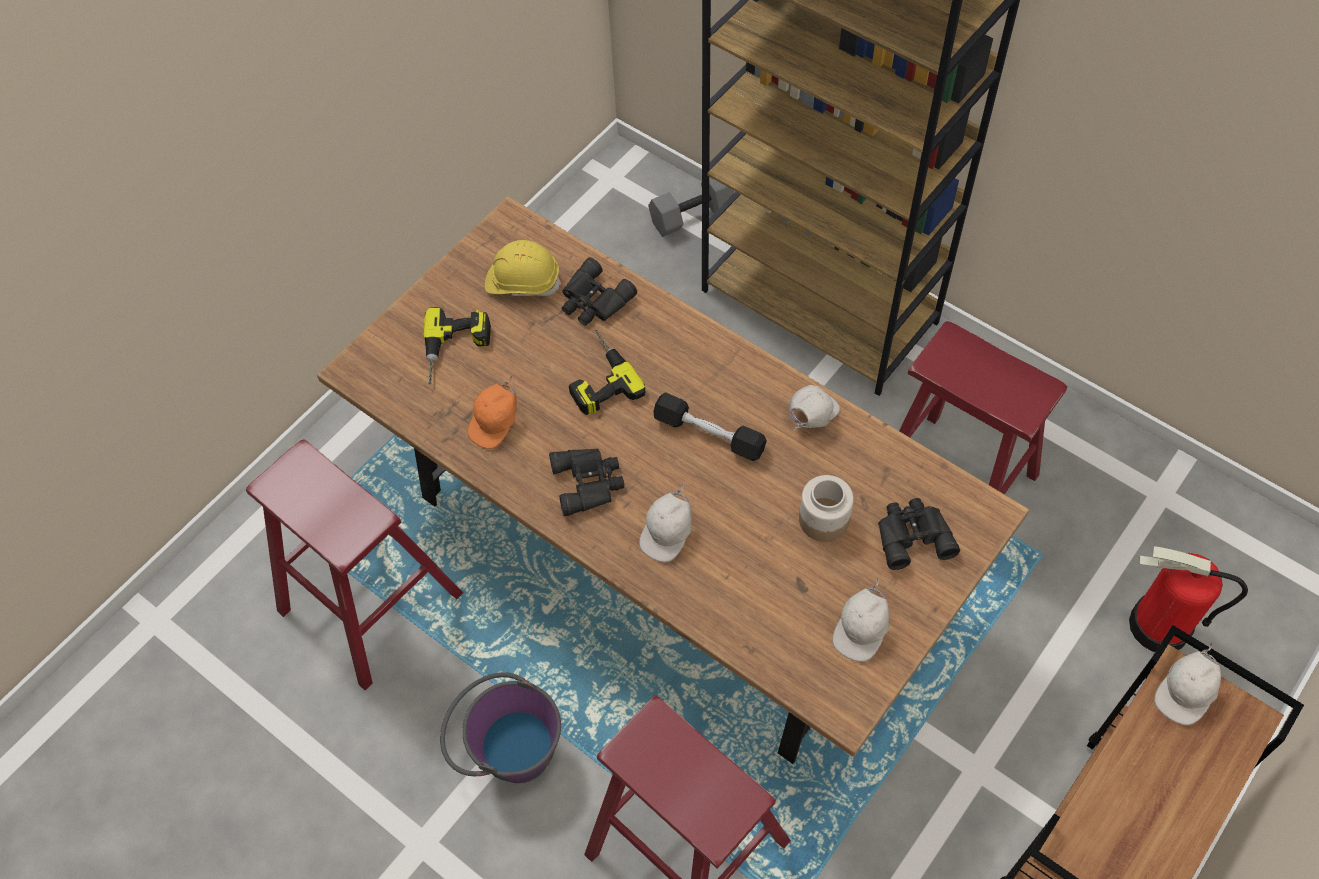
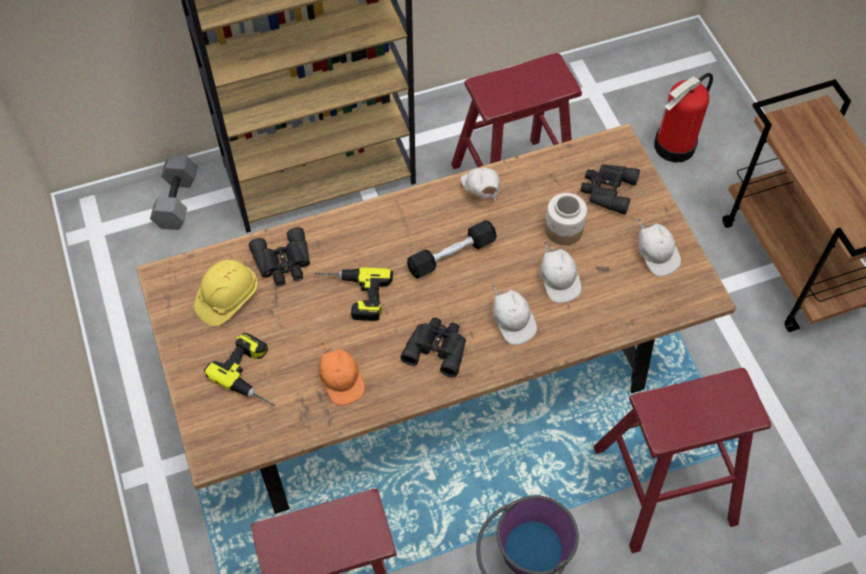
camera: 60 degrees left, 0 degrees up
white cap [1154,642,1221,725] -> white cap moved to [540,242,581,303]

